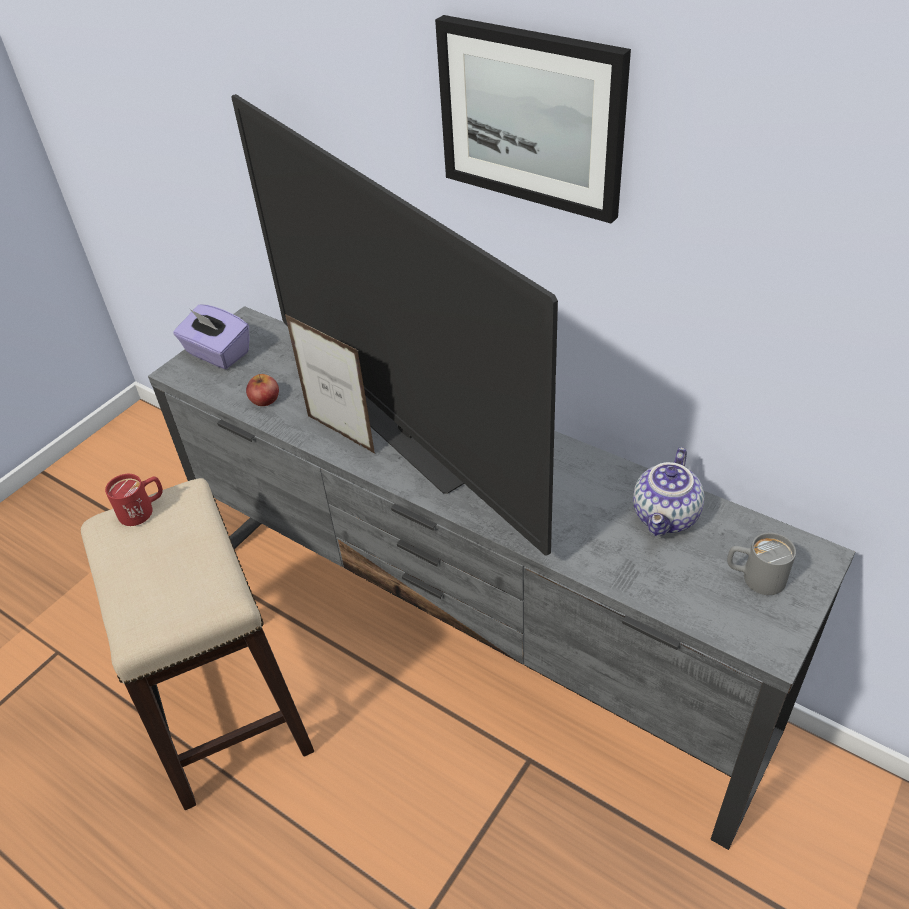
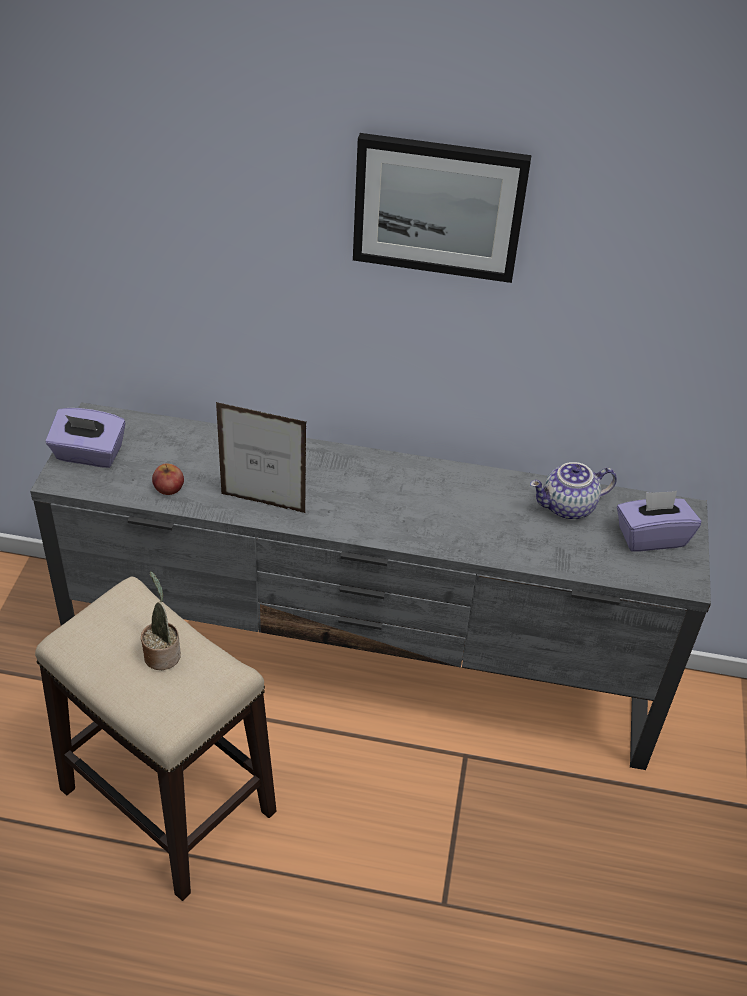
camera: 30 degrees left, 0 degrees up
red mug [105,474,163,526] -> none
television [231,94,558,556] -> none
teapot [633,447,704,536] -> teapot turned 75 degrees clockwise [530,462,617,520]
grey mug [727,533,796,595] -> purple tissue box [617,491,701,551]
none -> potted plant [141,571,181,670]

